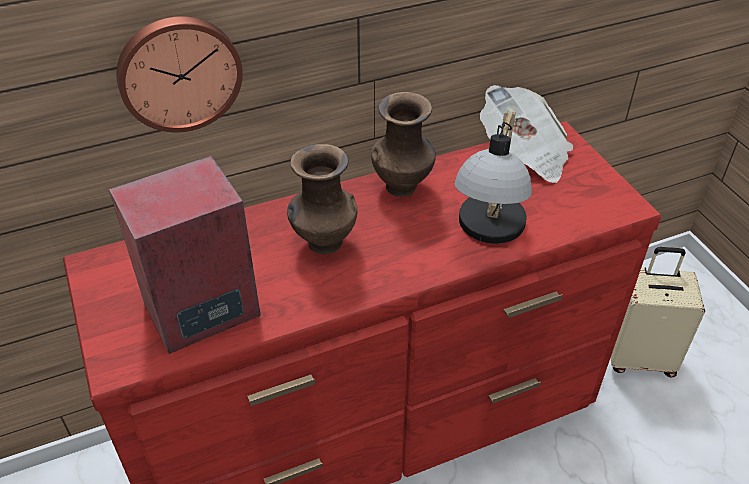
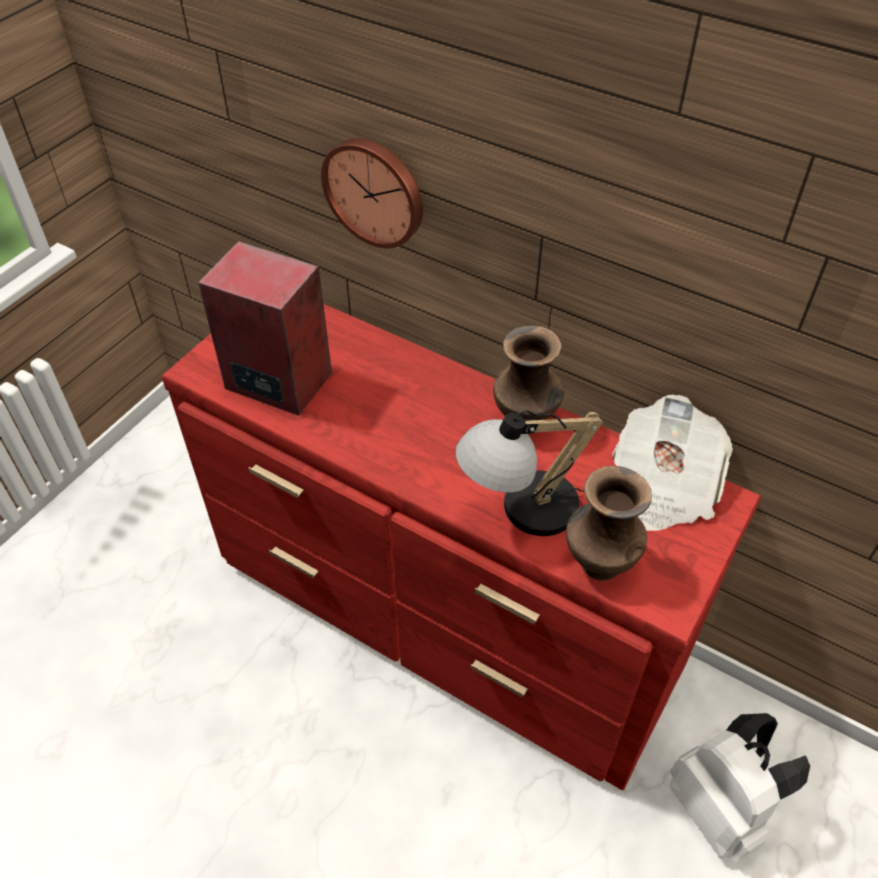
camera: 55 degrees right, 5 degrees up
brown vase [287,144,357,254] -> brown vase moved to [566,466,652,581]
beige suitcase [610,247,705,377] -> white backpack [670,713,810,862]

